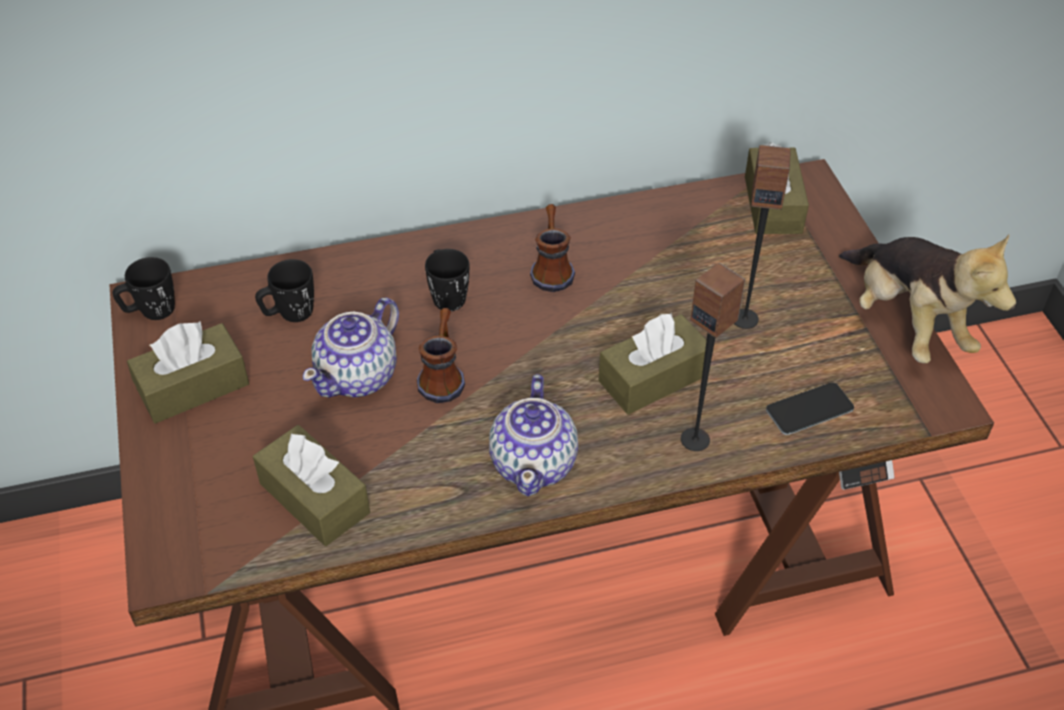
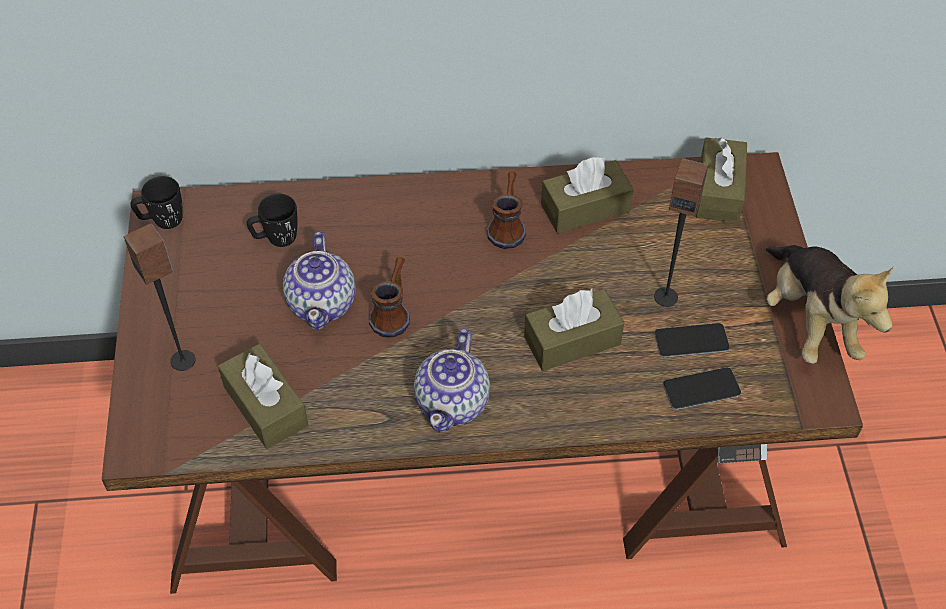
camera: 10 degrees right, 5 degrees up
brown tissue box [127,321,249,424] -> brown tissue box moved to [541,157,634,233]
teapot [303,297,399,398] -> teapot turned 45 degrees counterclockwise [283,232,356,330]
black mug [425,249,470,311] -> none
speaker [681,263,745,451] -> speaker moved to [124,223,196,371]
none -> phone [654,323,730,358]

